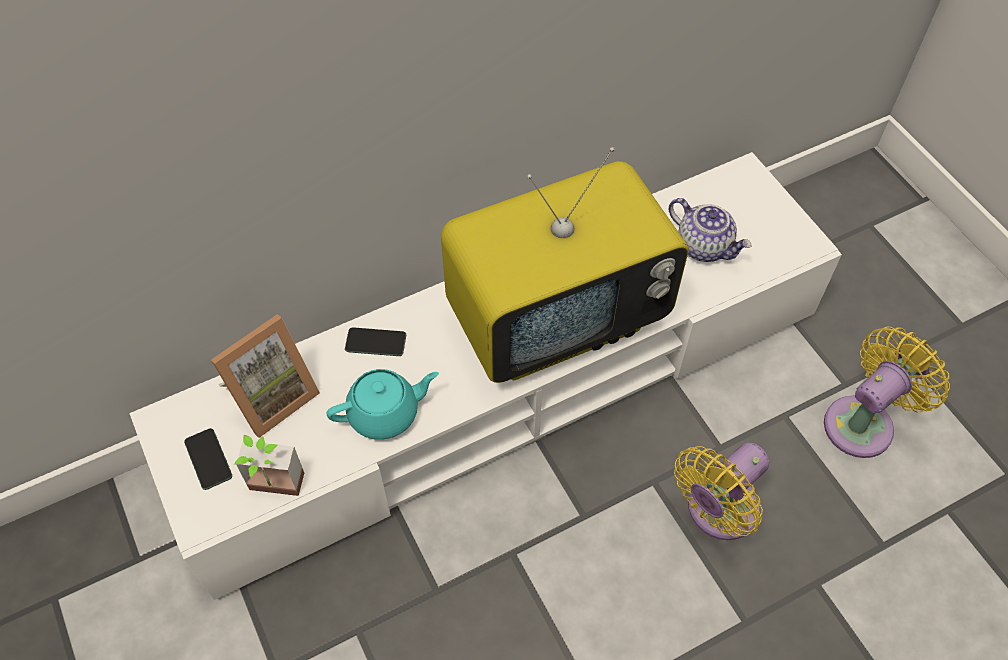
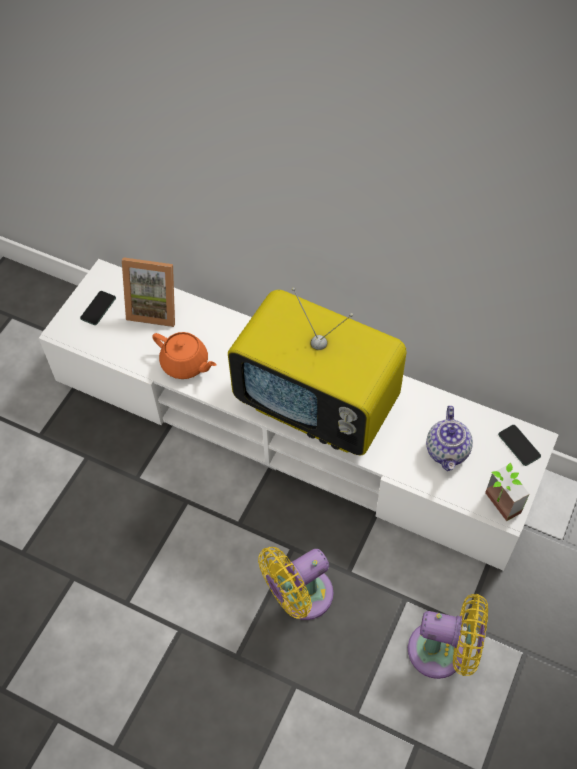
camera: 55 degrees right, 0 degrees up
potted plant [234,435,304,496] -> potted plant moved to [485,463,529,521]
turquoise teapot [327,369,439,440] -> orange teapot [152,332,217,379]
phone [345,327,406,356] -> phone moved to [498,425,541,466]
yellow fan [674,443,770,540] -> yellow fan turned 45 degrees counterclockwise [258,547,333,620]

